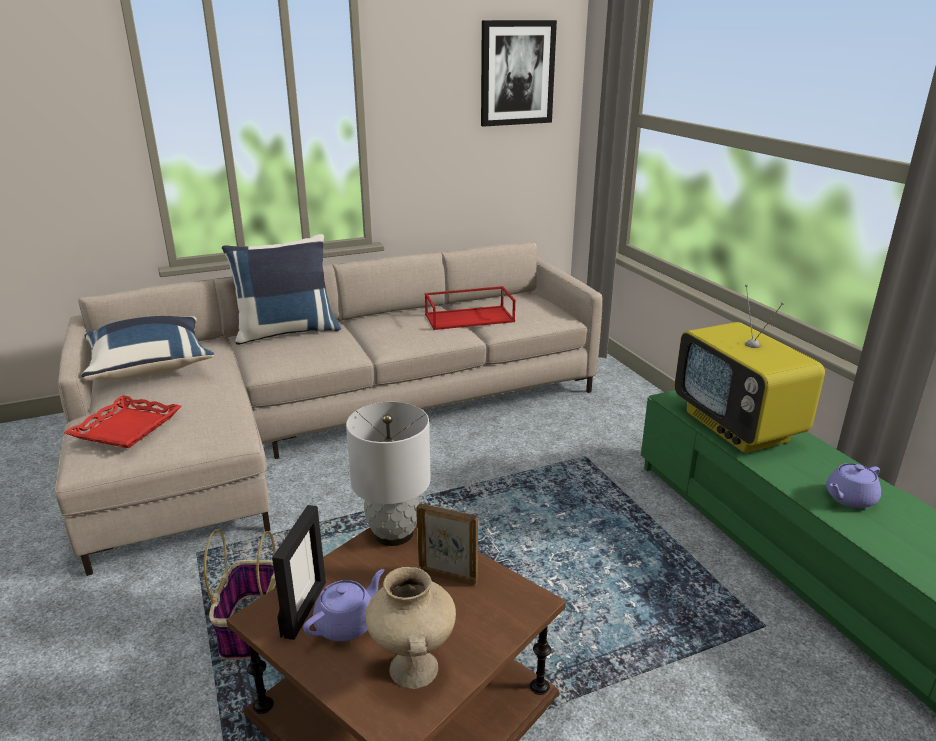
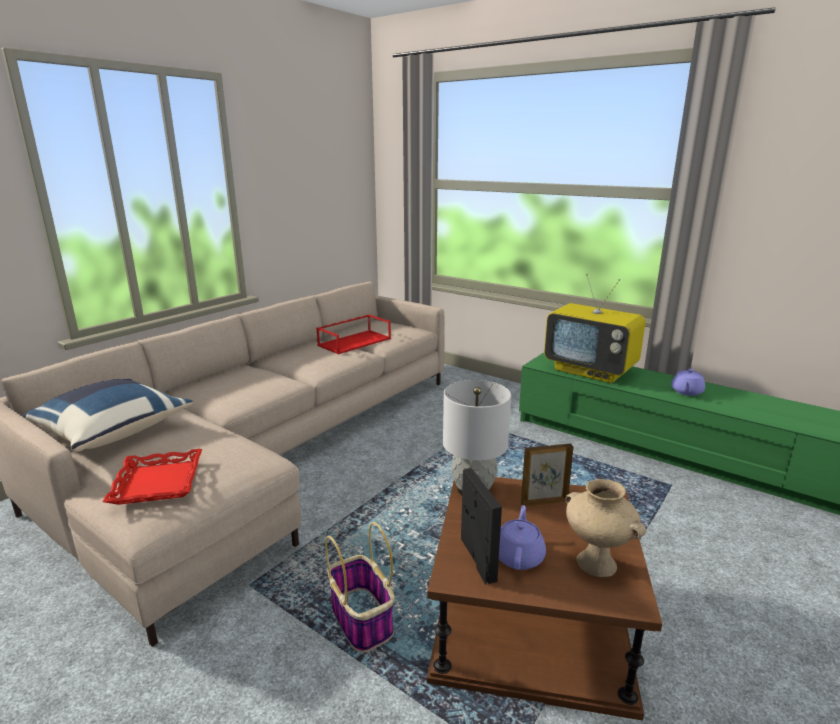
camera: 30 degrees left, 5 degrees down
blue pillow [222,234,341,345] -> none
picture [481,20,557,127] -> none

